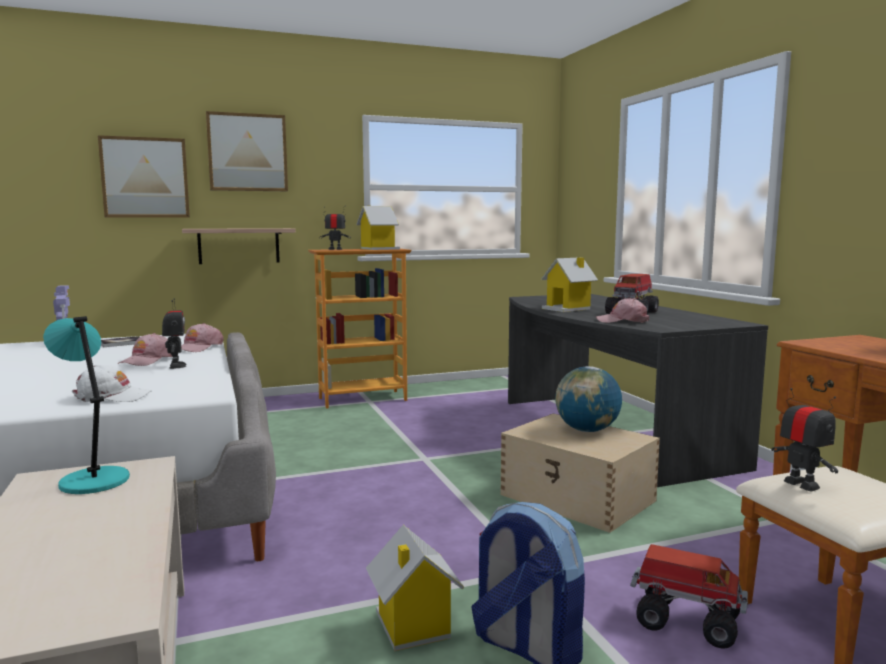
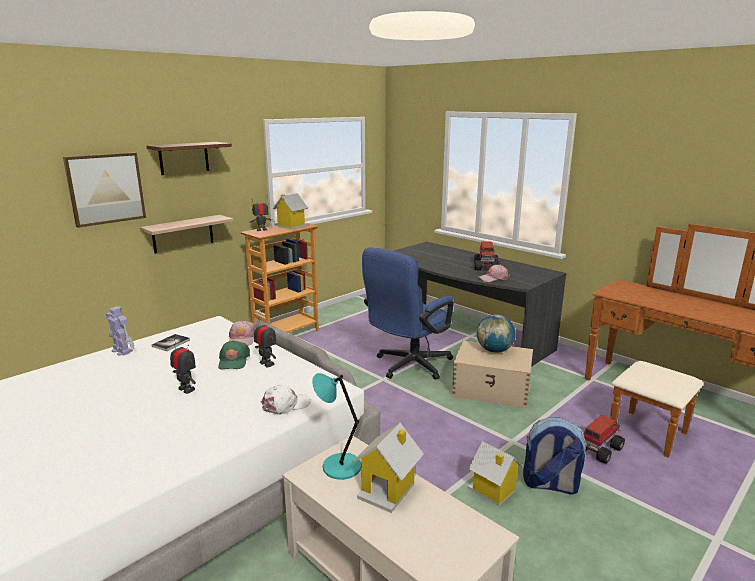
camera: 25 degrees left, 10 degrees up
pink cap [118,333,172,366] -> green cap [218,340,250,369]
picture [206,111,288,191] -> brown shelf [147,142,232,175]
toy house [541,257,598,312] -> toy house moved to [352,423,424,513]
toy truck [630,544,749,649] -> toy truck turned 45 degrees counterclockwise [583,415,625,464]
toy robot [771,388,838,491] -> toy robot moved to [170,339,196,394]
none -> blue office chair [362,247,454,380]

